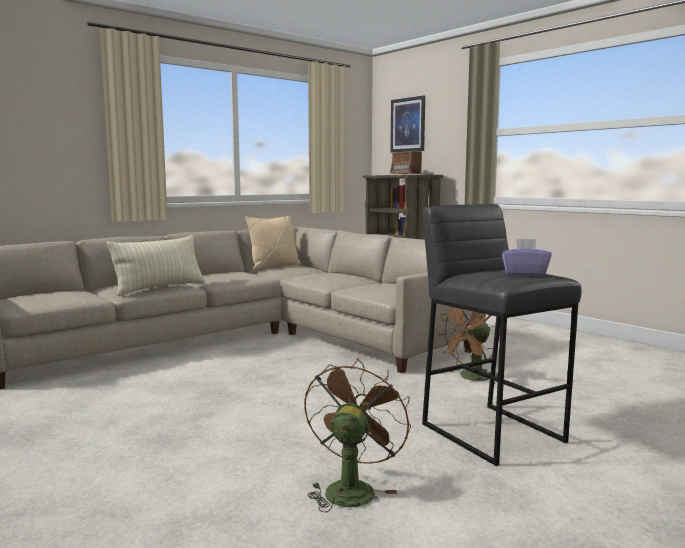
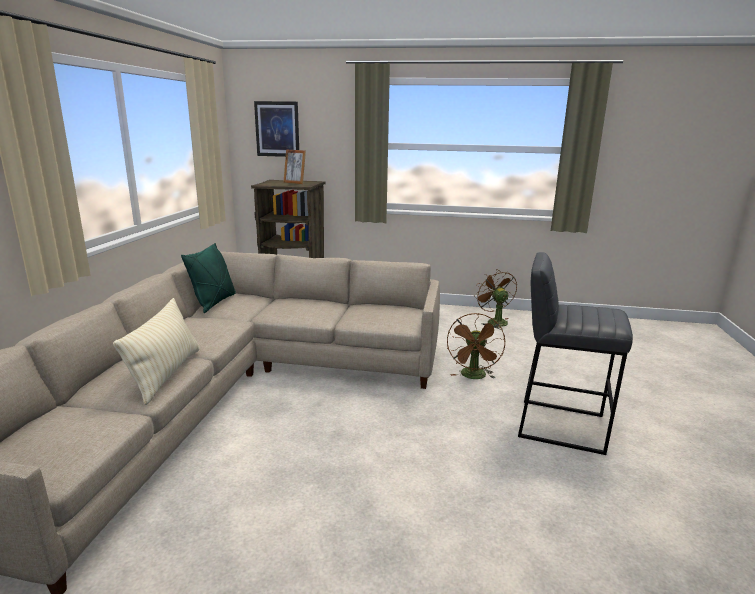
camera: 40 degrees left, 10 degrees up
beige pillow [245,216,301,270] -> green pillow [181,243,236,313]
brown fan [304,358,411,513] -> brown fan moved to [474,269,517,329]
radio [390,151,422,174] -> picture frame [283,149,306,184]
purple tissue box [502,239,552,276] -> none

